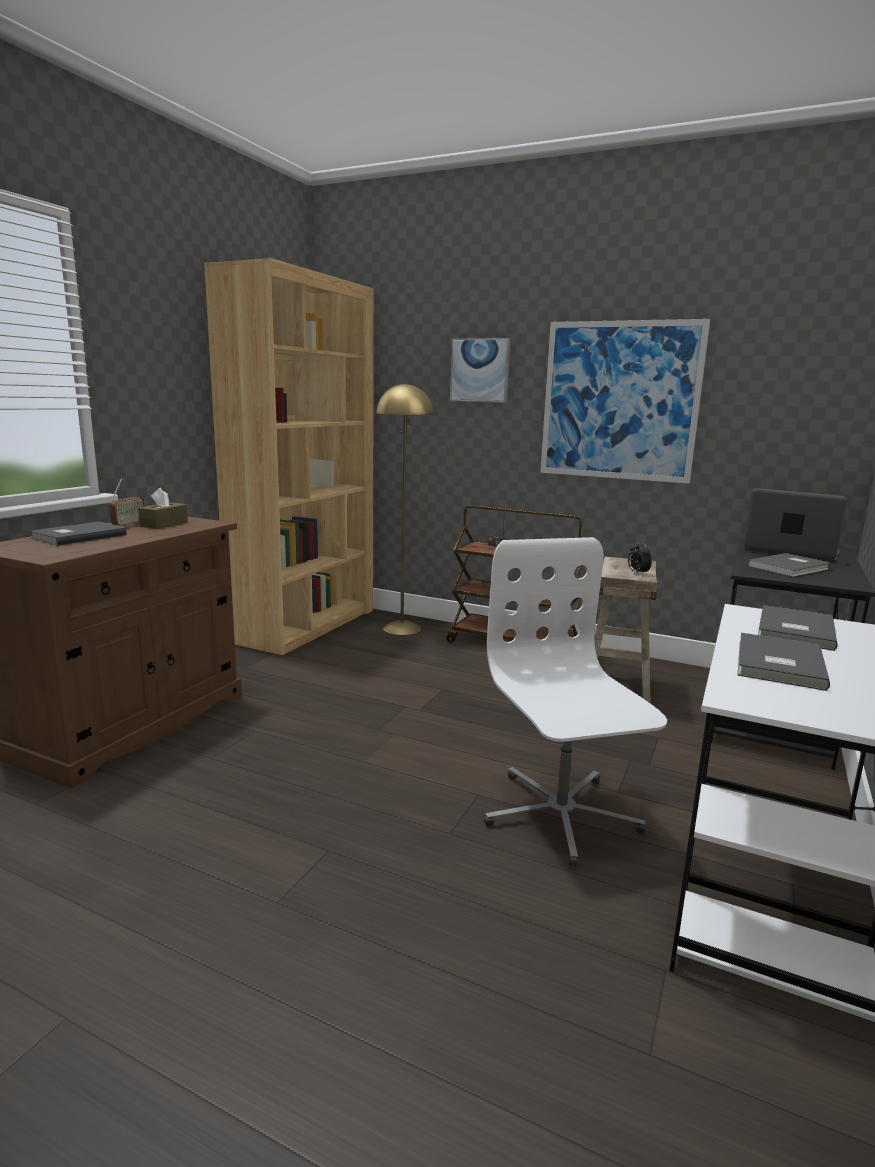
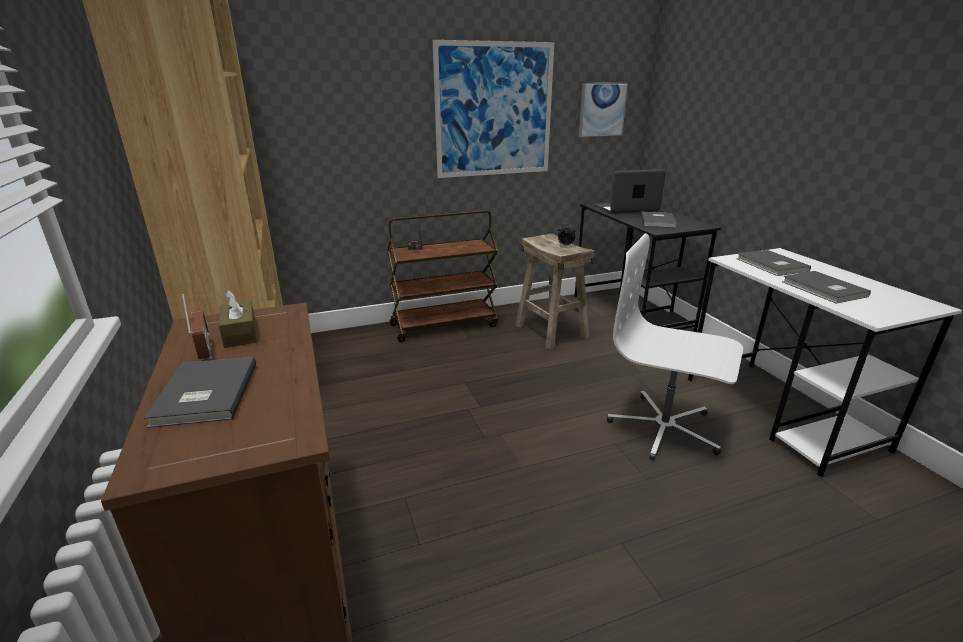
camera: 45 degrees left, 10 degrees up
yellow floor lamp [376,383,433,635] -> none
picture [450,338,510,403] -> picture moved to [578,83,628,137]

